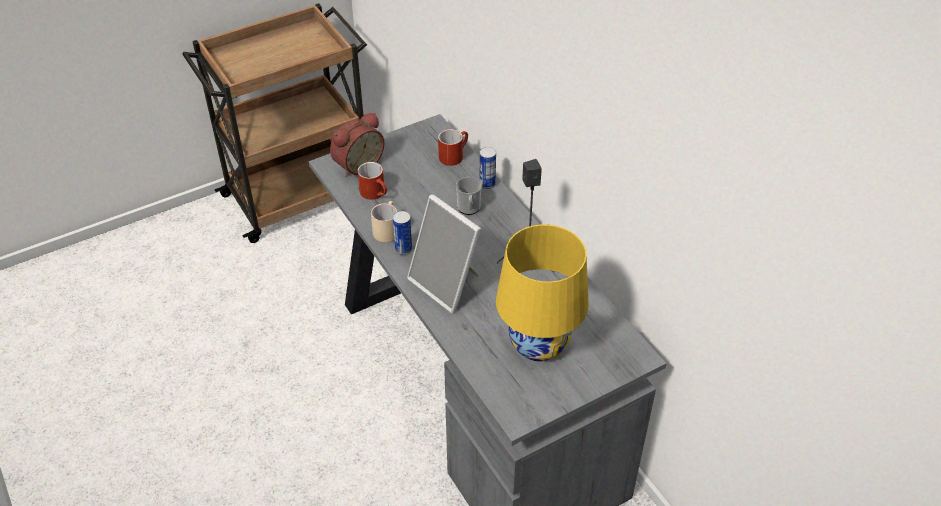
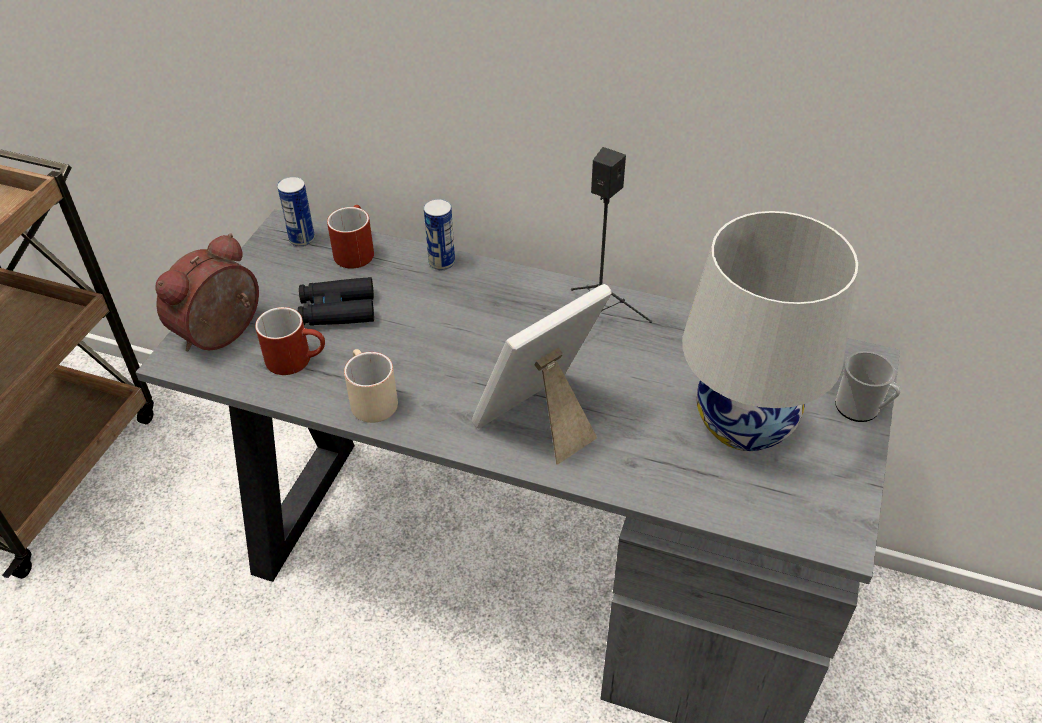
camera: 40 degrees left, 0 degrees up
alarm clock [330,112,385,177] -> alarm clock turned 150 degrees counterclockwise [156,233,259,351]
can [393,211,412,255] -> can moved to [277,176,315,247]
picture frame [407,194,481,314] -> picture frame turned 135 degrees clockwise [472,284,611,465]
mug [456,177,482,215] -> mug moved to [835,351,901,422]
yellow table lamp [496,225,589,361] -> white table lamp [682,211,858,451]
none -> black binoculars [298,277,374,326]

